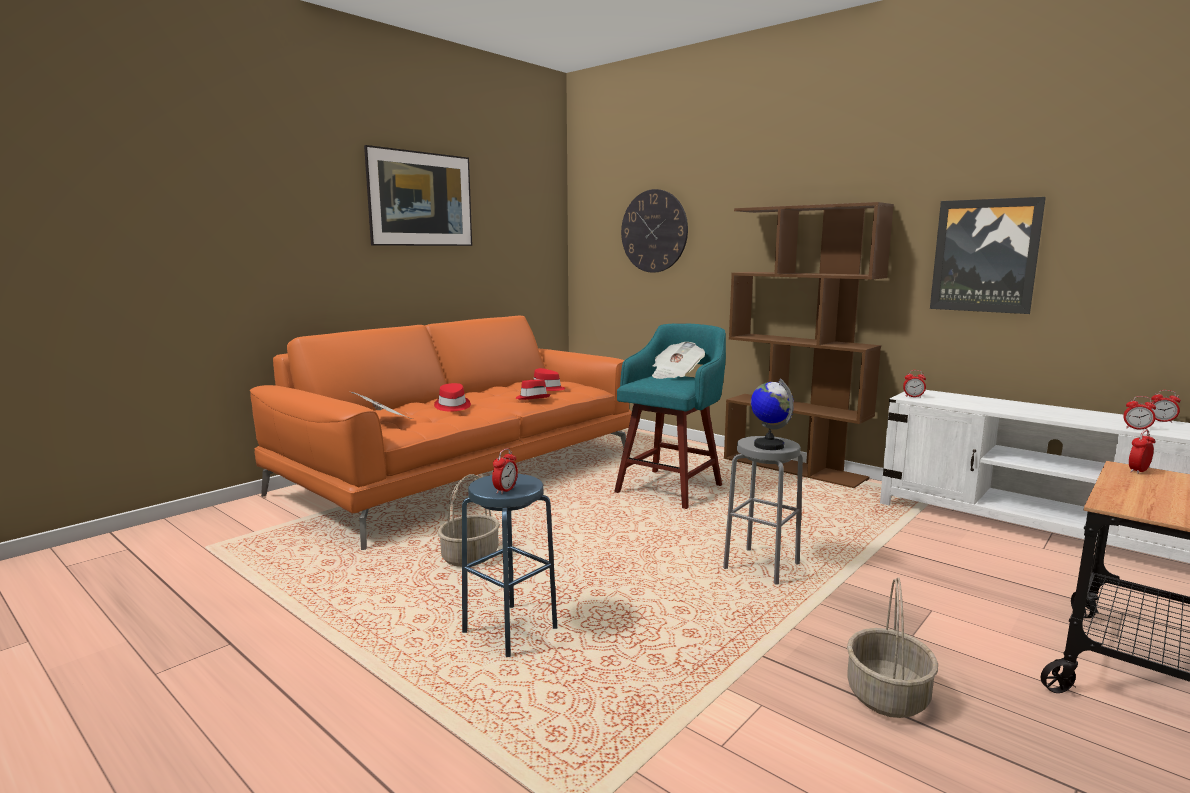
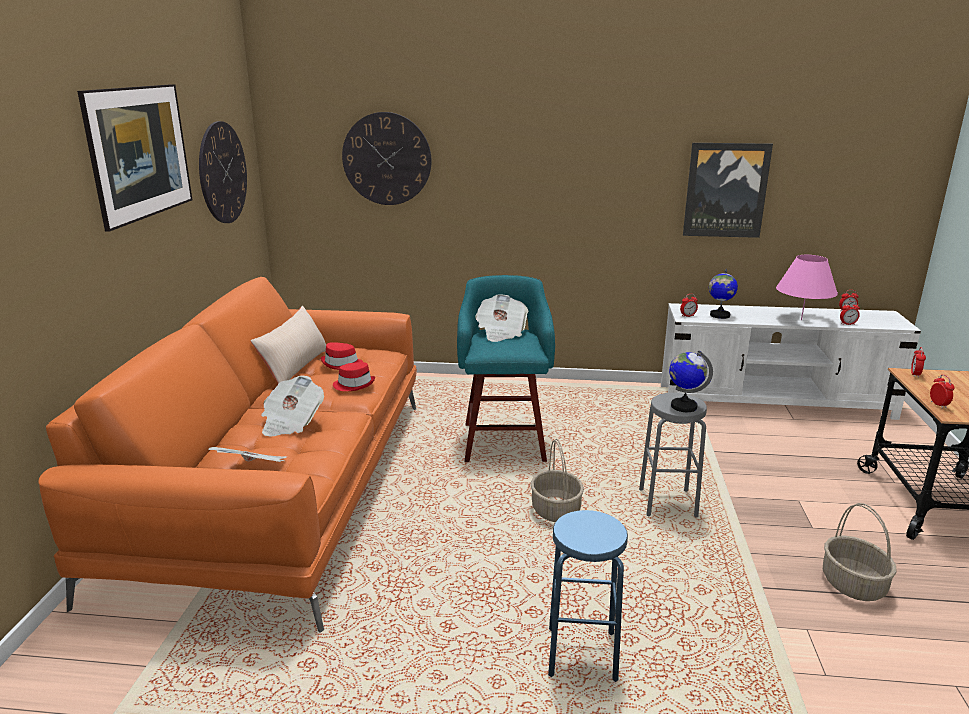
camera: 35 degrees left, 10 degrees up
red hat [434,383,471,411] -> newspaper [261,376,324,436]
basket [438,474,500,567] -> basket moved to [531,439,584,522]
alarm clock [492,448,518,494] -> alarm clock moved to [930,375,954,409]
brown bookcase [724,202,894,488] -> none
none -> wall clock [199,121,247,223]
none -> beige pillow [251,306,327,384]
none -> globe [709,269,738,319]
none -> pink table lamp [776,255,838,320]

